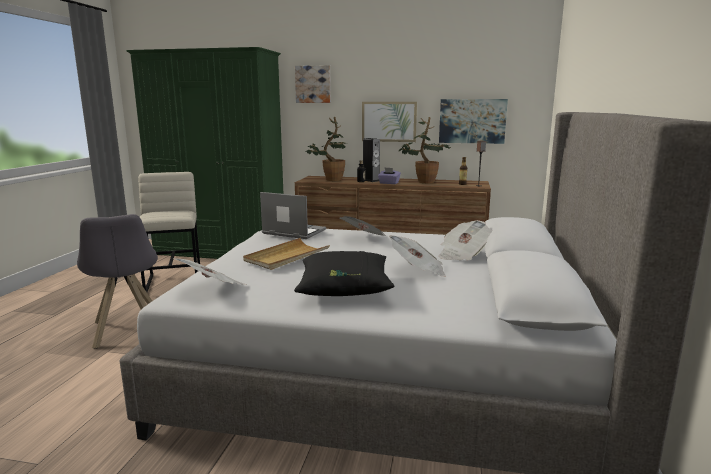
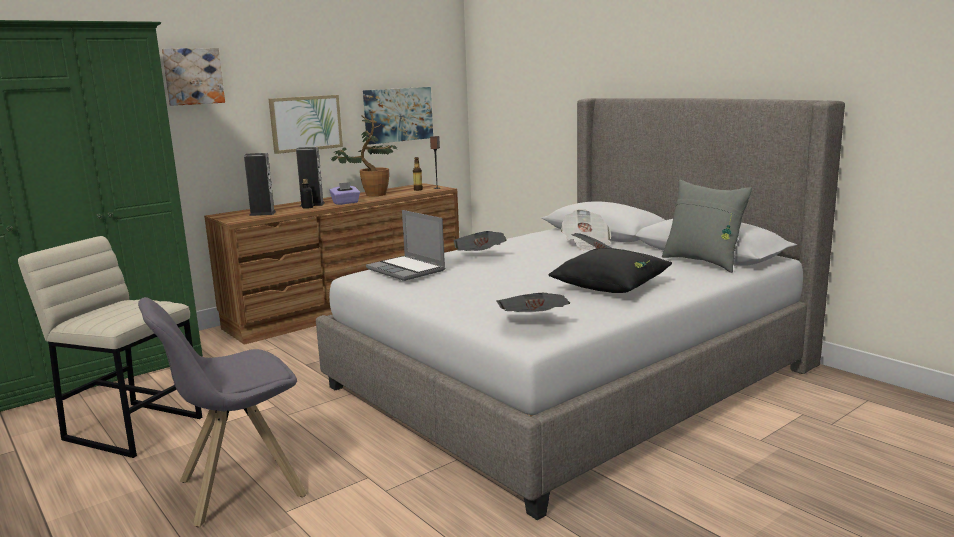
camera: 50 degrees left, 0 degrees up
grey chair [77,214,158,349] -> grey chair turned 135 degrees clockwise [138,297,307,527]
beige tray [243,238,330,270] -> none
laptop [260,192,326,239] -> laptop turned 105 degrees counterclockwise [366,210,445,281]
potted plant [306,117,347,181] -> speaker [244,153,276,216]
none -> grey pillow [662,180,752,273]

